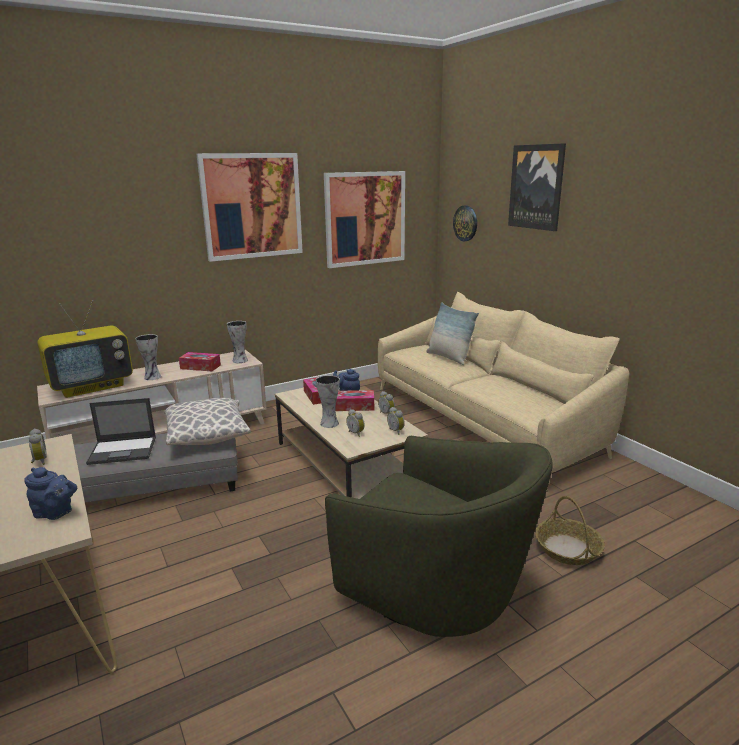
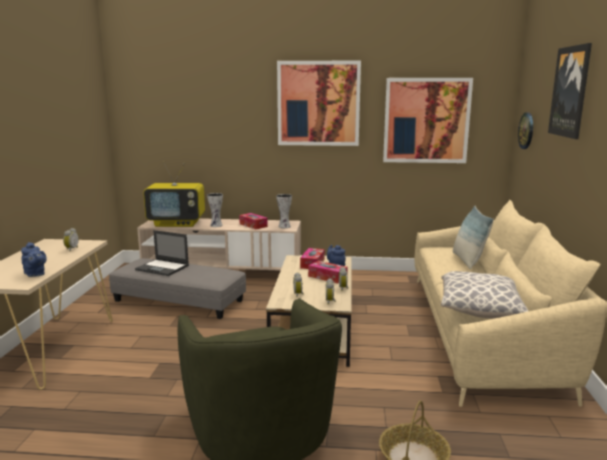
camera: 35 degrees right, 5 degrees down
pillow [164,398,251,445] -> pillow moved to [441,271,528,319]
vase [316,375,340,428] -> none

